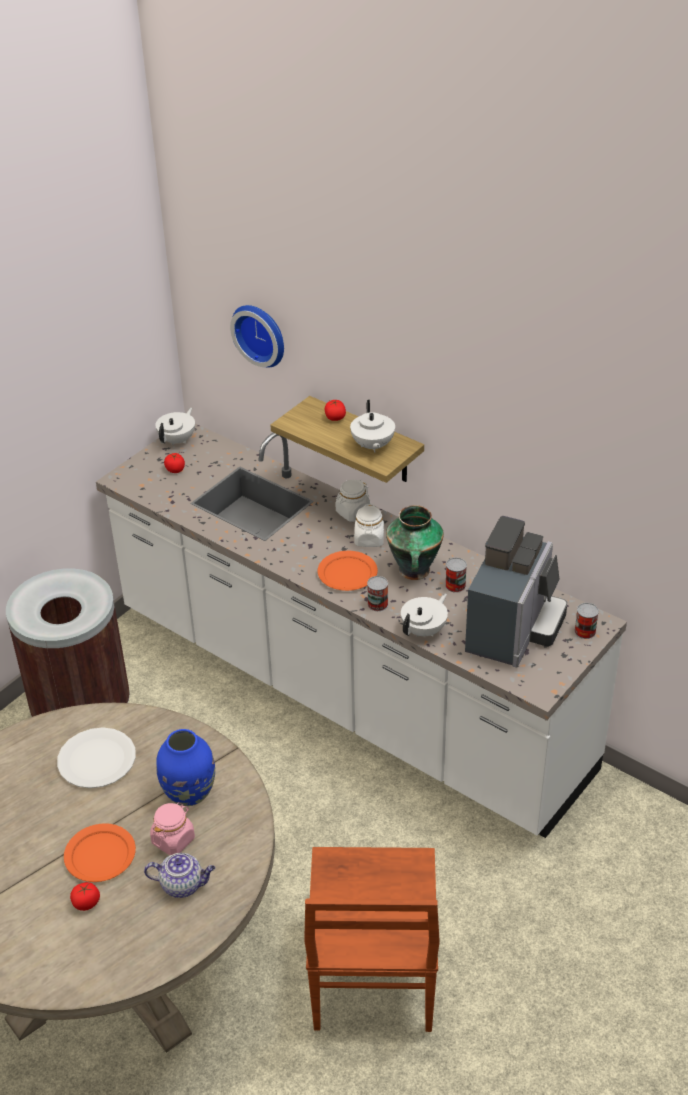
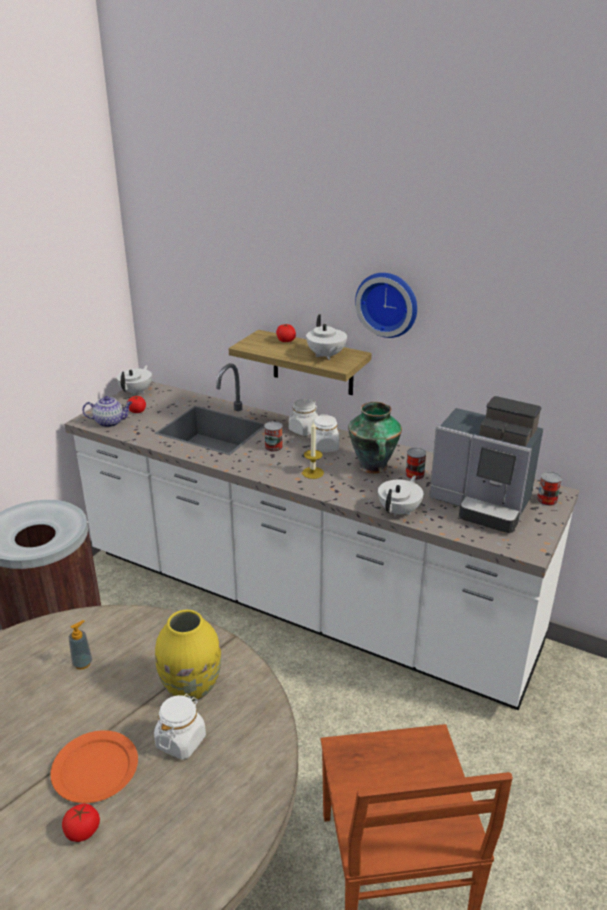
camera: 10 degrees left, 10 degrees down
white plate [57,727,136,788] -> soap dispenser [69,620,92,670]
teapot [144,853,215,898] -> teapot moved to [82,396,132,427]
pink jar [150,802,195,855] -> white jar [154,694,206,759]
blue vase [156,729,215,806] -> yellow vase [155,610,221,701]
wall clock [230,305,284,367] -> wall clock moved to [355,273,417,338]
orange plate [318,551,378,591] -> candle [302,421,324,479]
can [367,576,388,611] -> can moved to [264,421,283,452]
coffee machine [465,516,567,668] -> coffee machine turned 105 degrees clockwise [429,396,543,533]

